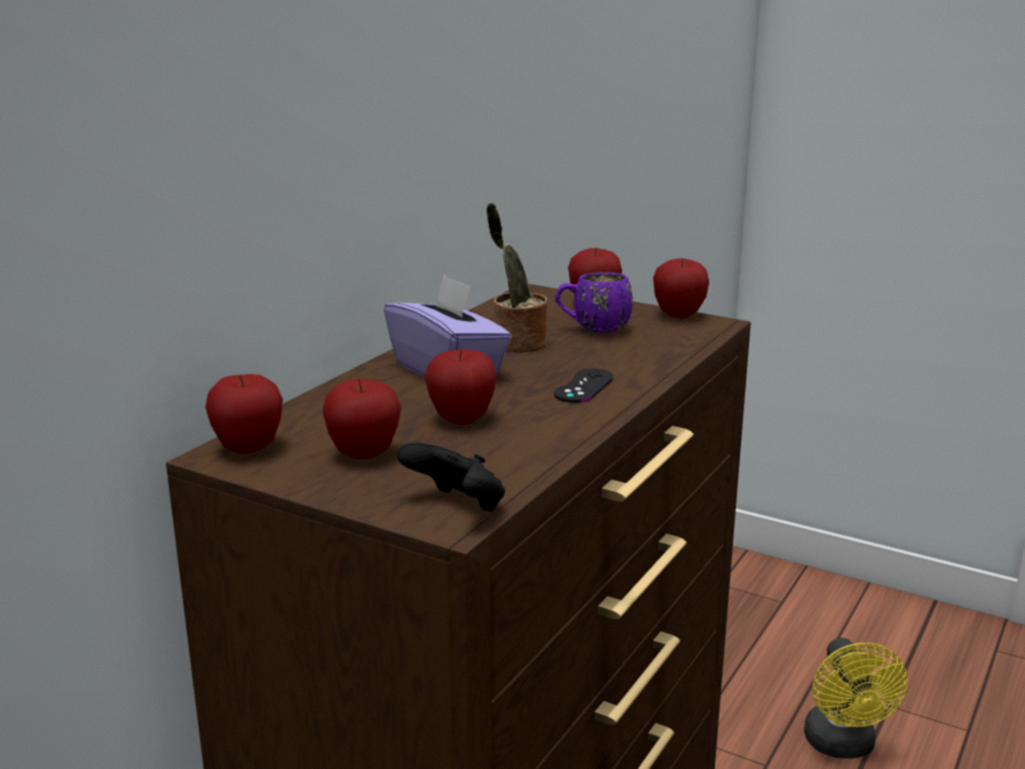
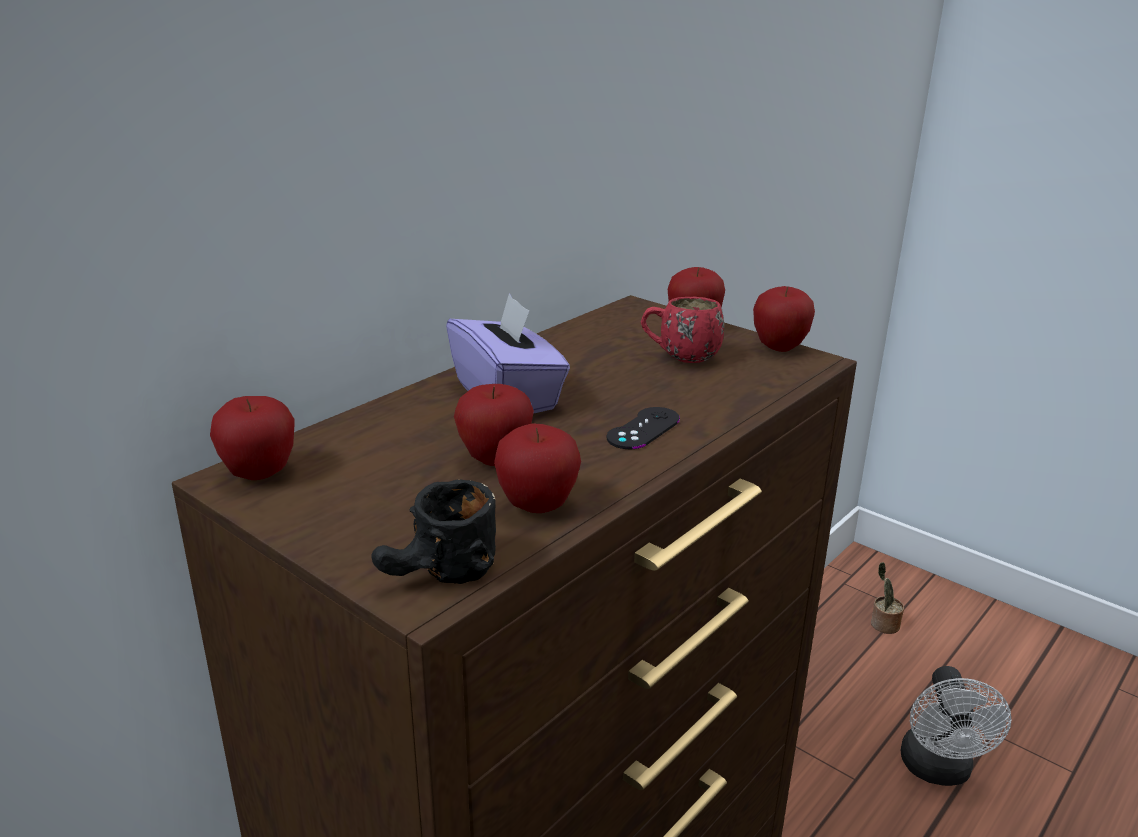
camera: 10 degrees right, 5 degrees up
apple [323,379,401,459] -> apple moved to [494,423,581,513]
black game controller [397,442,505,512] -> black mug [371,480,496,584]
potted plant [487,203,547,352] -> potted plant moved to [871,562,904,634]
purple mug [555,272,633,333] -> red mug [641,297,724,363]
yellow fan [804,638,908,759] -> white fan [901,666,1011,786]

